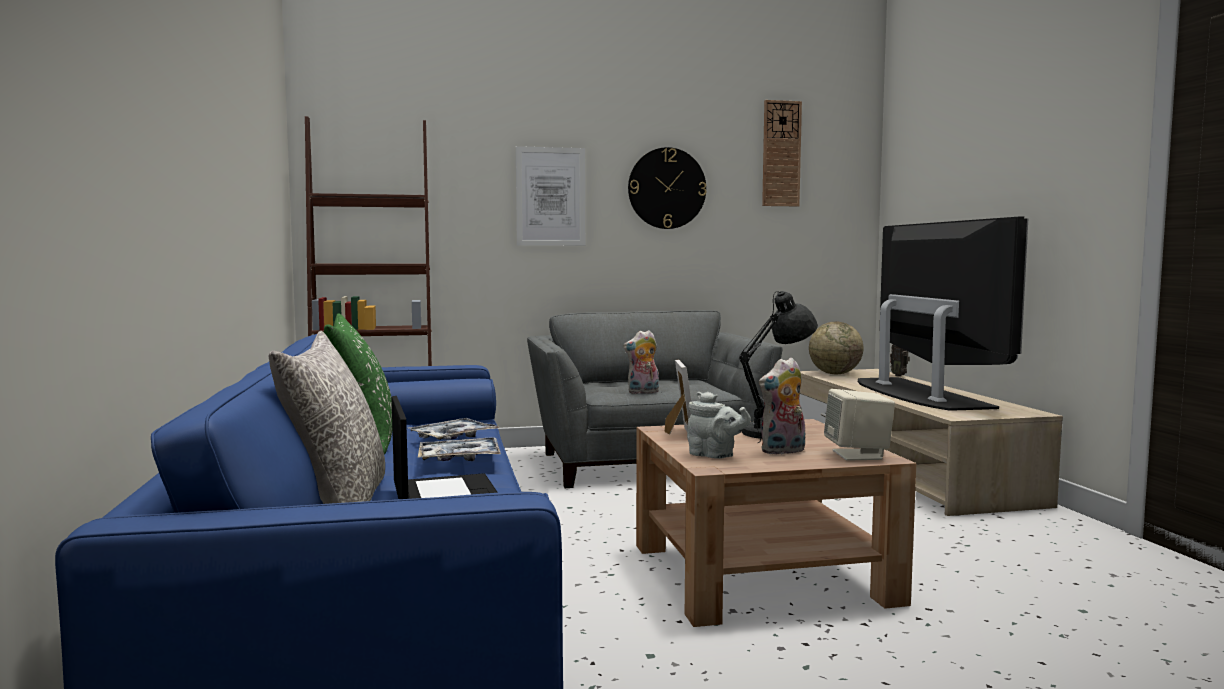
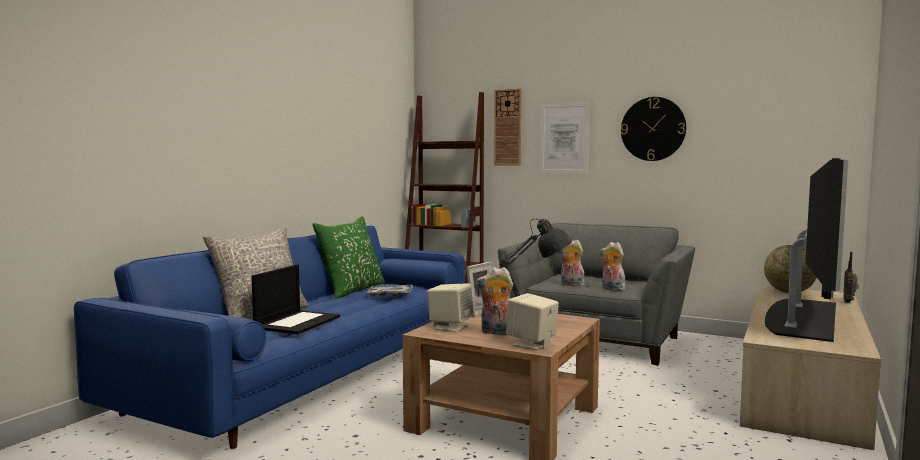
camera: 40 degrees right, 0 degrees up
tray [418,437,501,461] -> none
grey teapot [687,392,751,459] -> beige speaker [427,284,473,332]
wall clock [762,100,802,206] -> wall clock moved to [494,88,521,165]
none -> plush toy [600,242,627,291]

